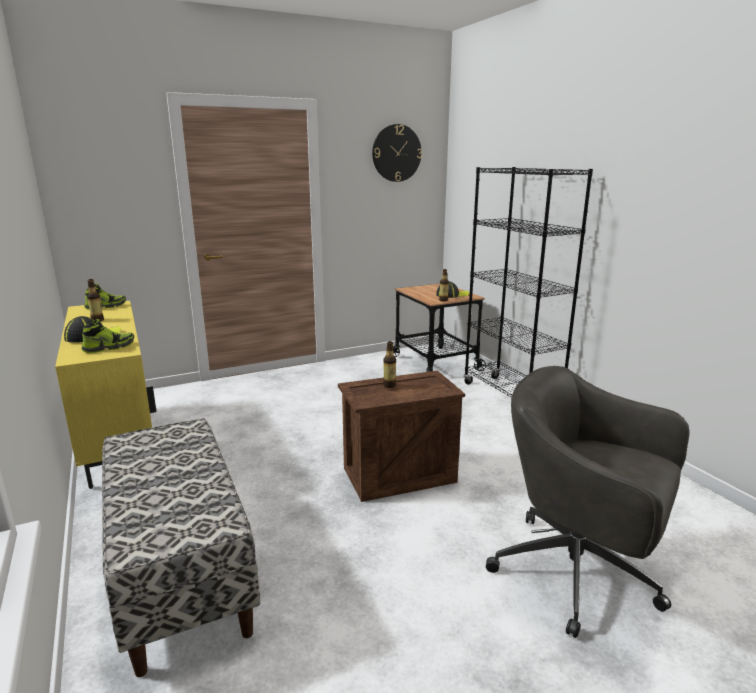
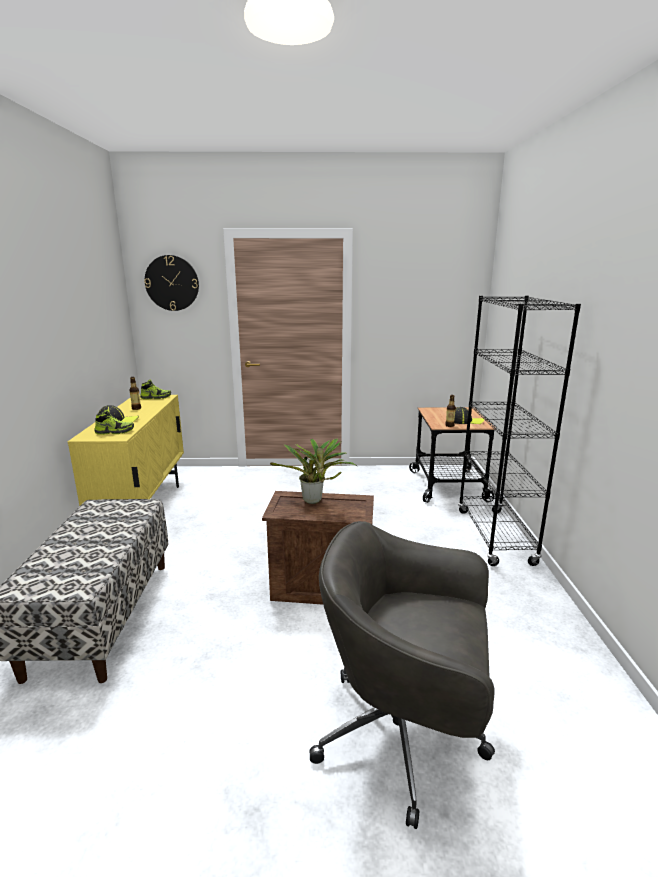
camera: 25 degrees right, 0 degrees up
wall clock [372,124,422,182] -> wall clock moved to [144,255,199,311]
bottle [383,341,396,388] -> potted plant [270,438,357,504]
grey office chair [486,366,690,638] -> grey office chair turned 45 degrees counterclockwise [309,521,495,829]

